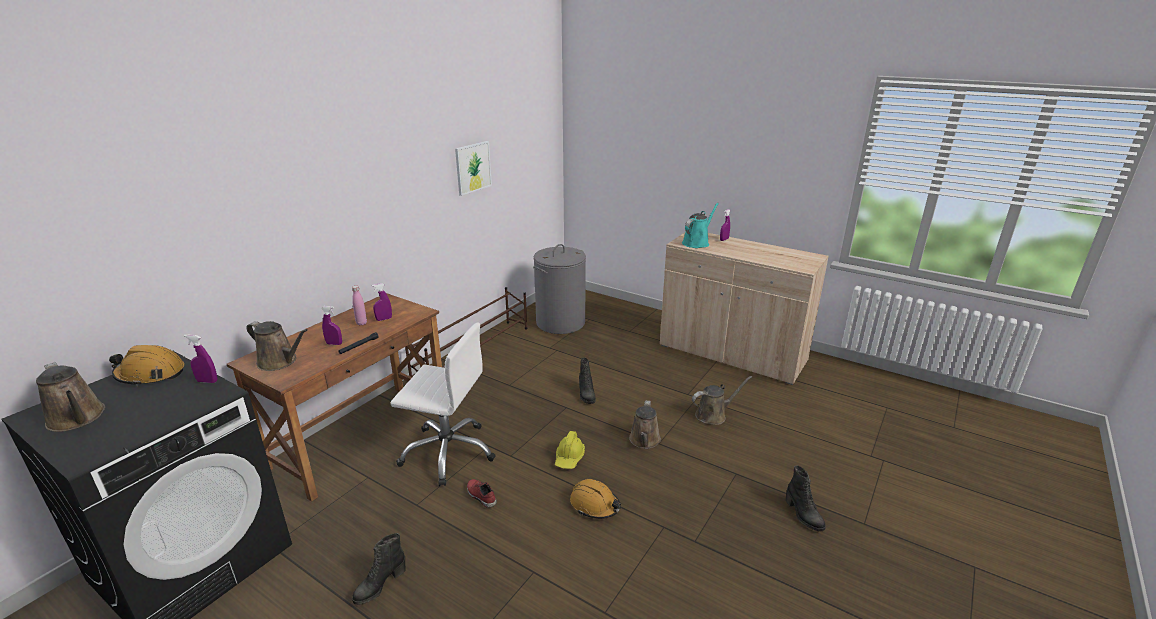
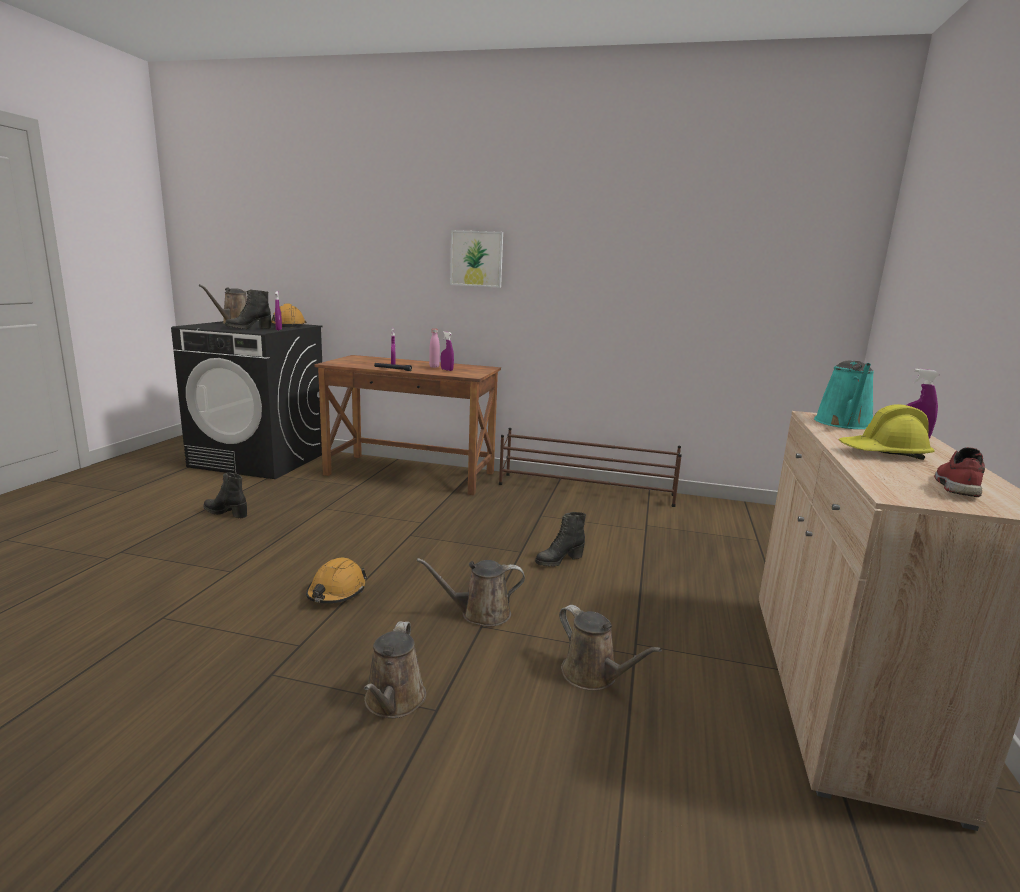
camera: 70 degrees right, 10 degrees down
brown watering can [246,321,308,371] -> brown watering can moved to [364,621,426,718]
white office chair [391,323,496,486] -> none
picture [455,141,492,196] -> picture moved to [450,230,503,288]
red shoe [467,479,497,508] -> red shoe moved to [934,447,985,497]
grey laundry basket [533,244,586,334] -> none
yellow hard hat [555,431,585,469] -> yellow hard hat moved to [839,404,934,460]
turquoise watering can [682,202,719,248] -> turquoise watering can turned 90 degrees clockwise [814,361,874,429]
black boot [786,465,826,532] -> black boot moved to [225,289,271,329]

